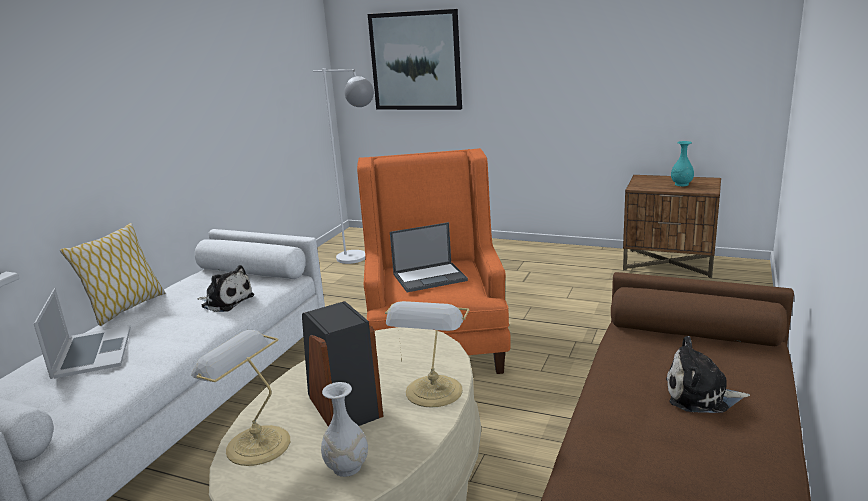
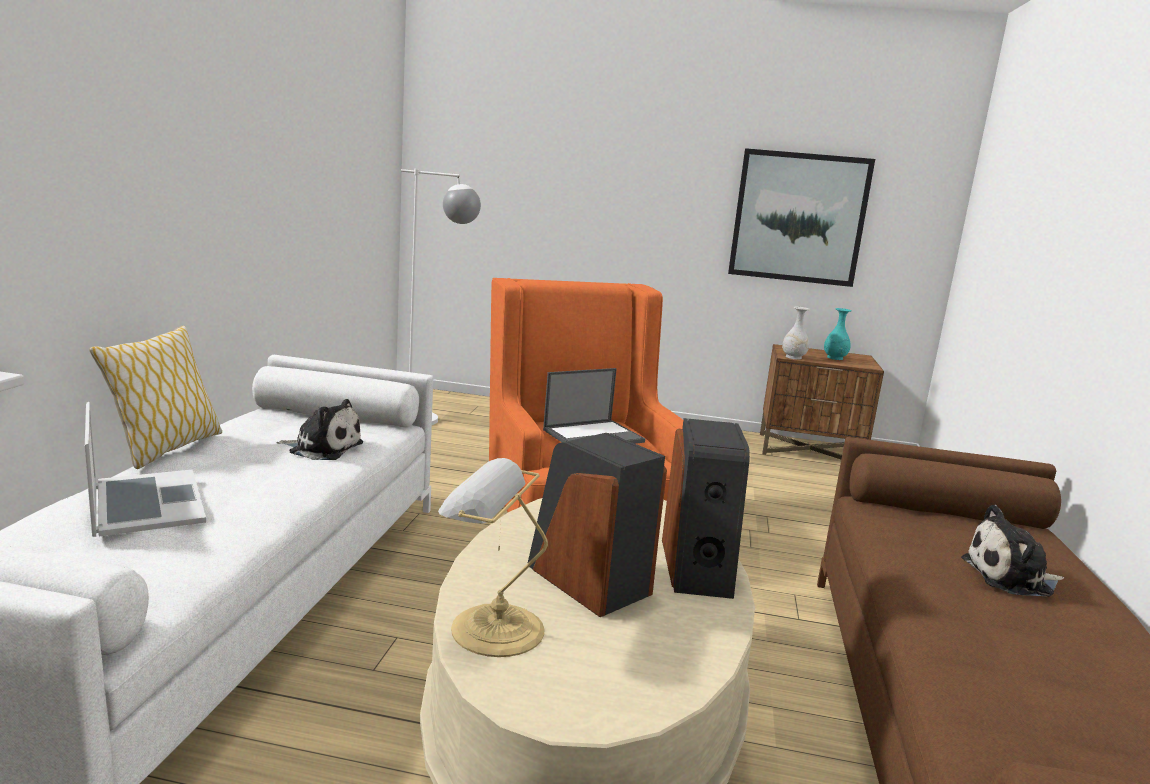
camera: 15 degrees left, 5 degrees down
white vase [321,382,368,477] -> white vase moved to [782,307,810,360]
picture [368,9,462,110] -> picture moved to [728,148,875,287]
table lamp [385,301,469,407] -> speaker [662,418,750,599]

